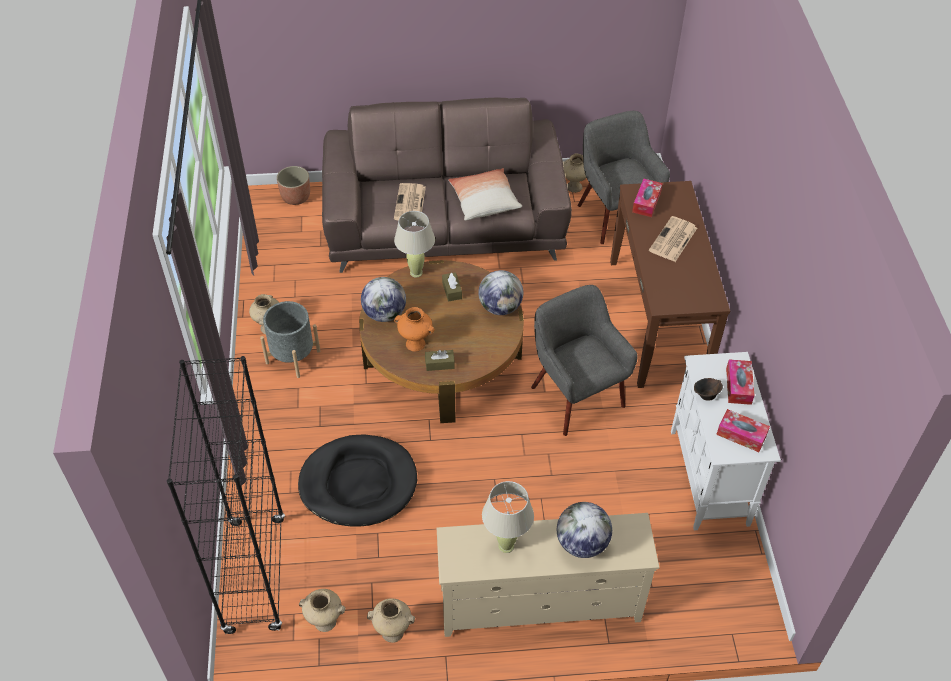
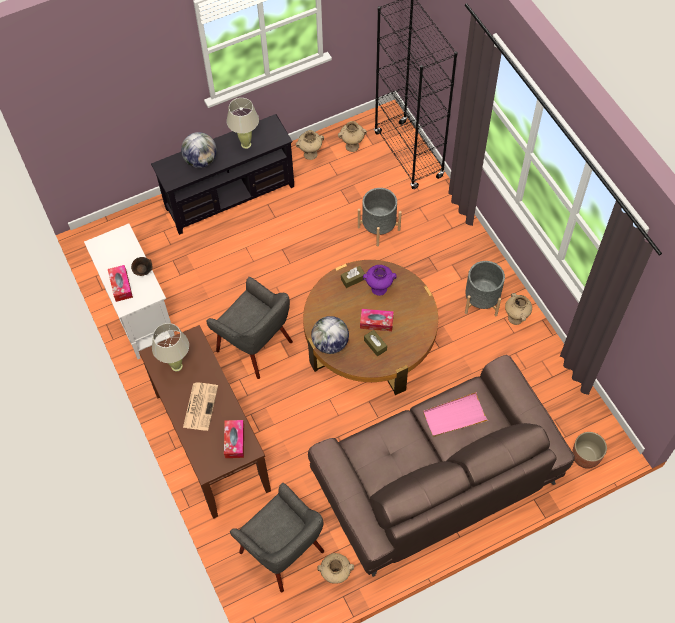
camera: 160 degrees right, 10 degrees up
black dog bed [298,434,417,526] -> grey planter [358,188,402,247]
globe [361,277,406,322] -> none
newspaper [394,183,426,220] -> pink tray [423,392,489,437]
beige table lamp [394,211,435,278] -> beige table lamp moved to [152,323,189,371]
orange vase [394,307,435,352] -> purple vase [363,265,397,296]
beige tv stand [437,513,660,637] -> black tv stand [151,114,294,235]
pillow [448,168,522,221] -> none
tissue box [716,409,770,452] -> tissue box moved to [360,309,394,331]

